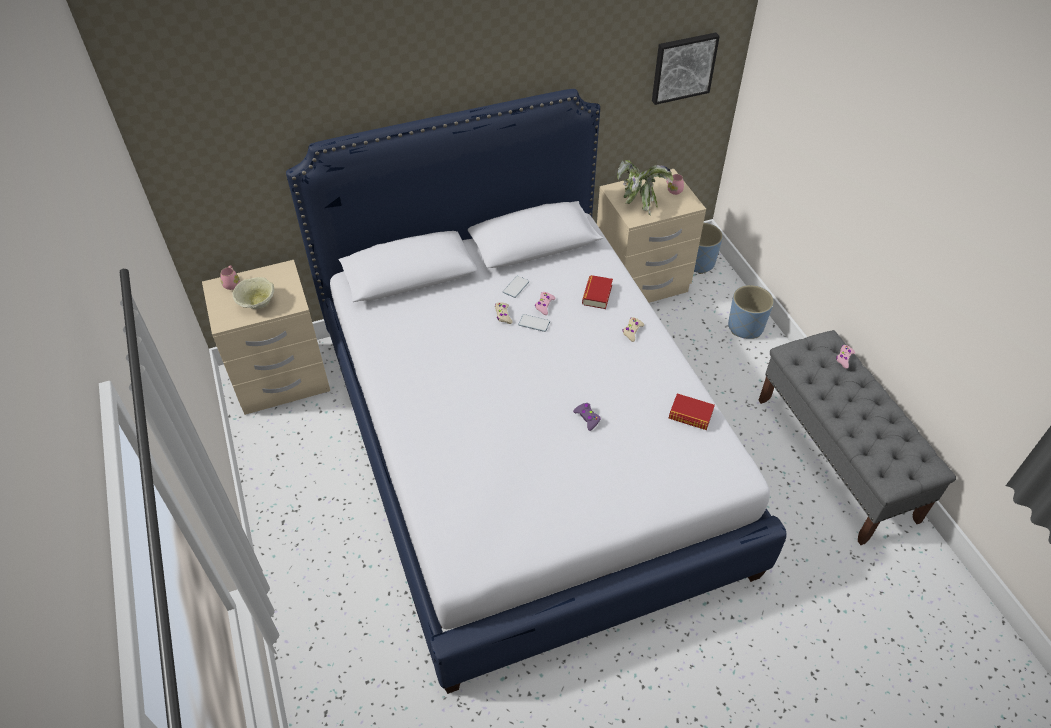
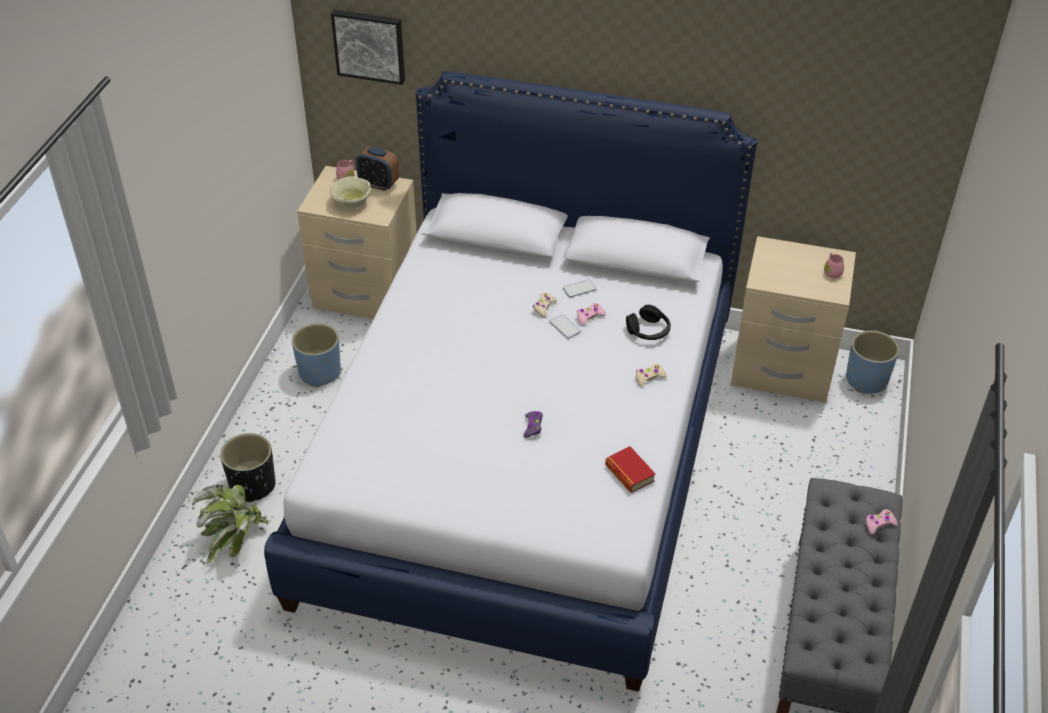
camera: 35 degrees right, 5 degrees down
book [582,275,613,309] -> black headphones [626,305,671,340]
potted plant [617,160,674,216] -> potted plant moved to [192,484,268,563]
picture [652,33,720,105] -> picture moved to [331,10,405,85]
blue planter [728,285,774,339] -> blue planter moved to [292,323,341,387]
none -> black planter [220,433,275,503]
none -> alarm clock [356,146,399,191]

